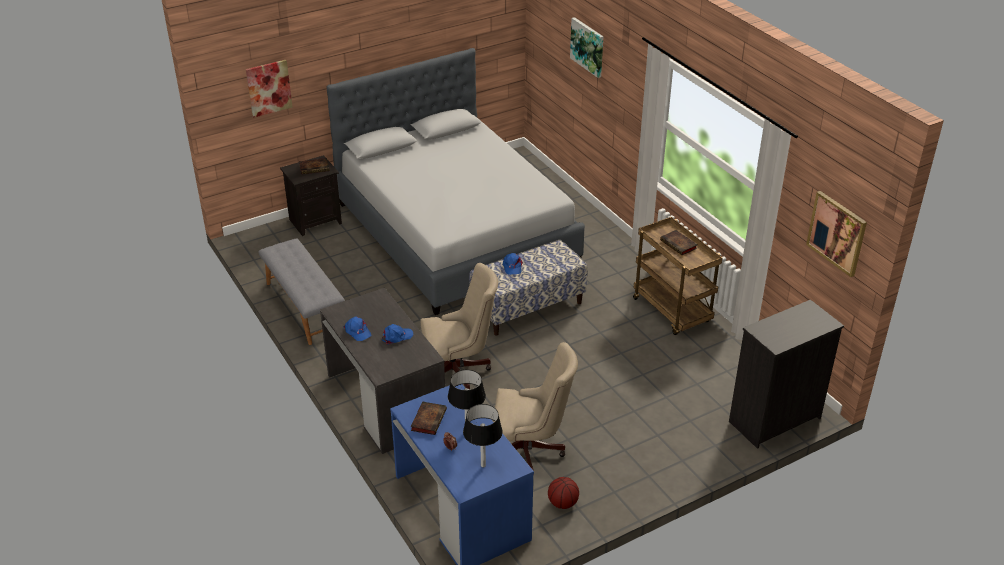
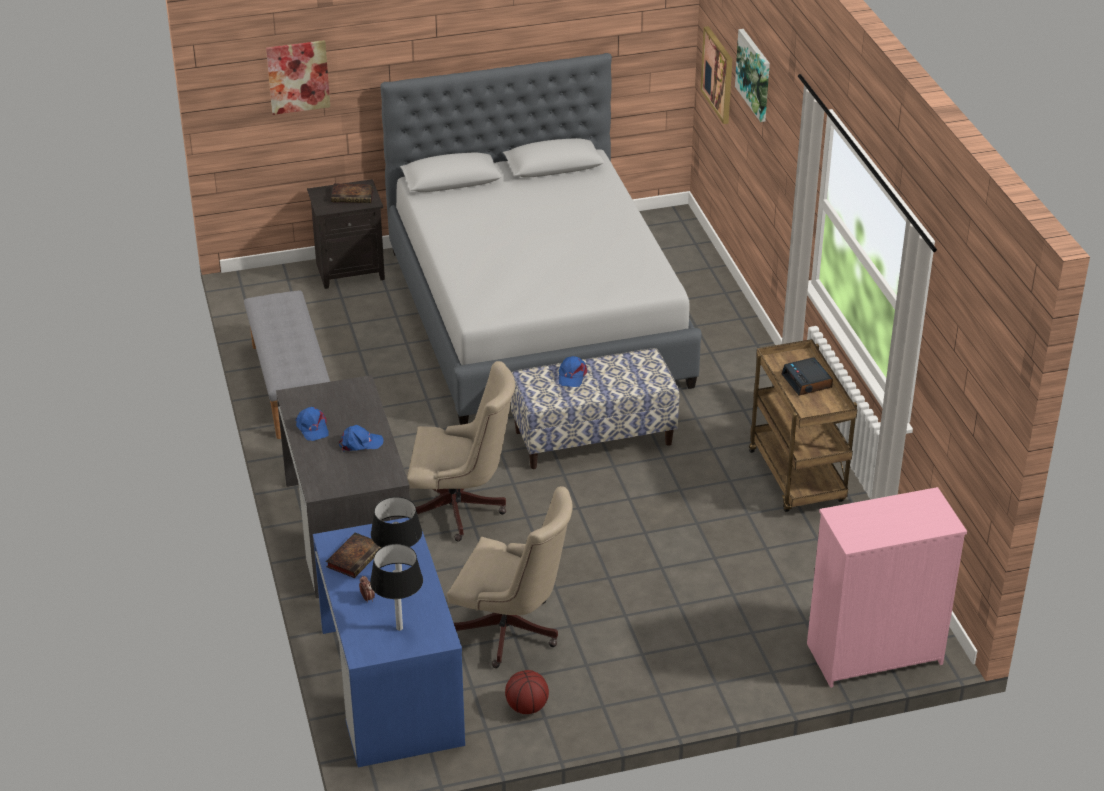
camera: 15 degrees right, 0 degrees up
book [660,230,697,255] -> alarm clock [782,357,833,396]
black dresser [729,300,844,449] -> pink dresser [807,487,967,688]
picture [806,191,867,277] -> picture moved to [700,26,732,124]

